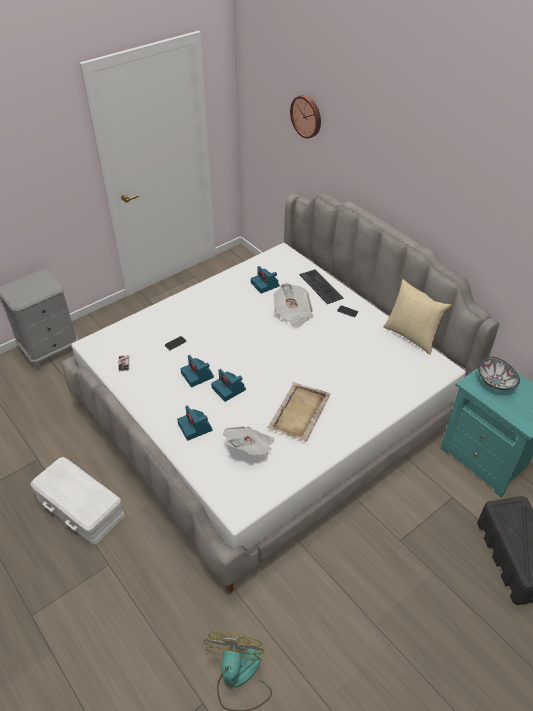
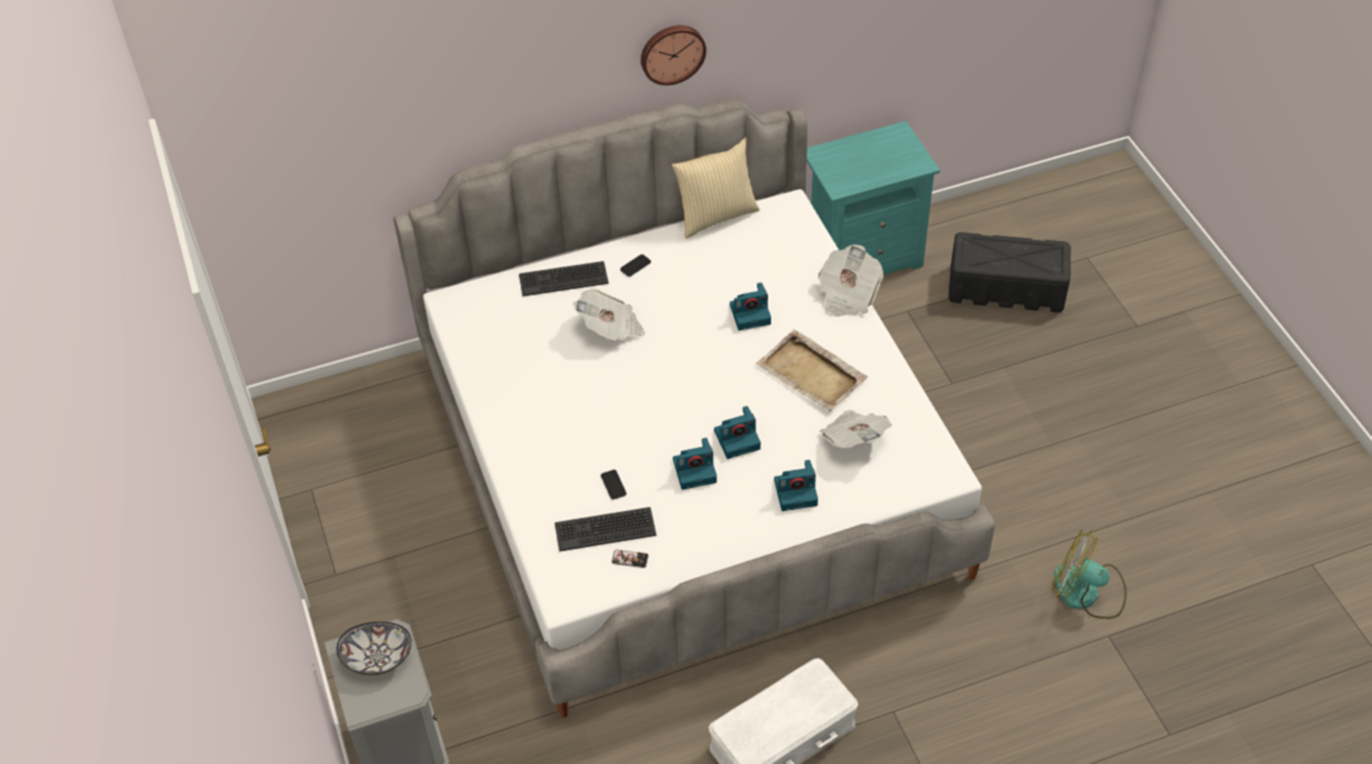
camera: 70 degrees left, 5 degrees up
camera [251,266,280,294] -> camera moved to [730,282,771,331]
wall clock [290,95,321,139] -> wall clock moved to [641,25,706,85]
bowl [478,356,520,390] -> bowl moved to [336,622,412,675]
none -> keyboard [555,507,656,552]
none -> newspaper [818,245,884,317]

